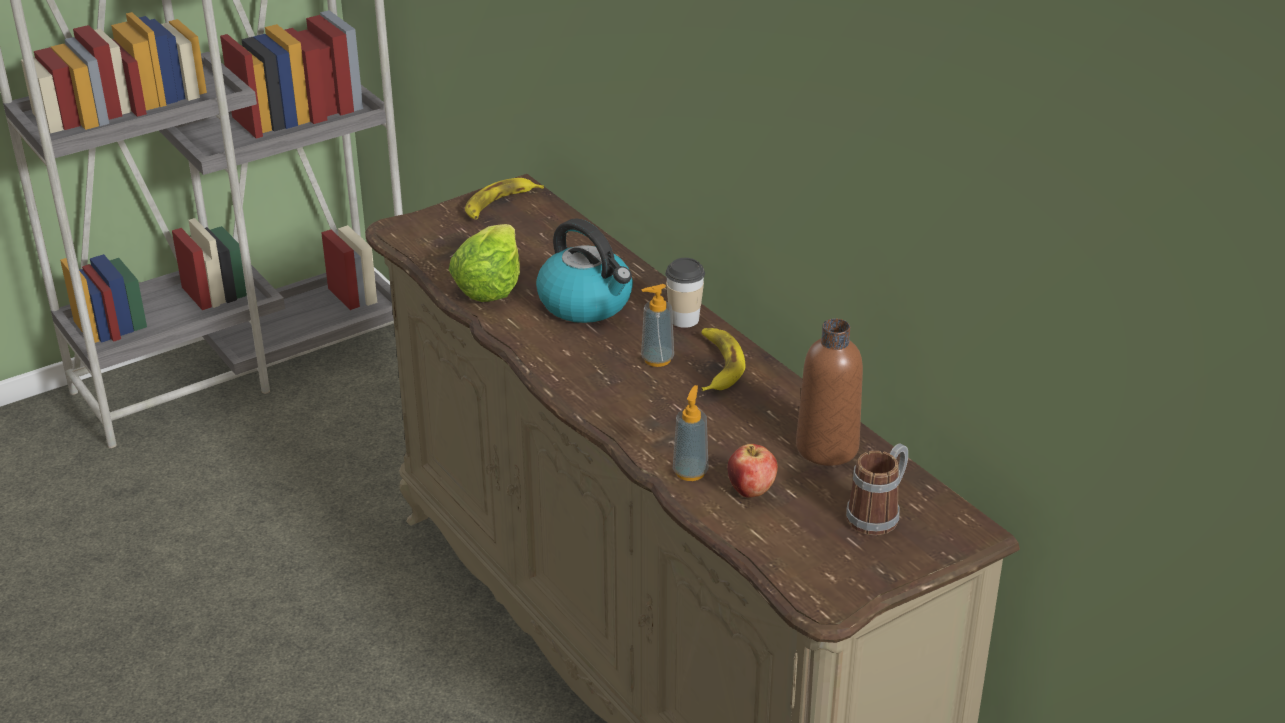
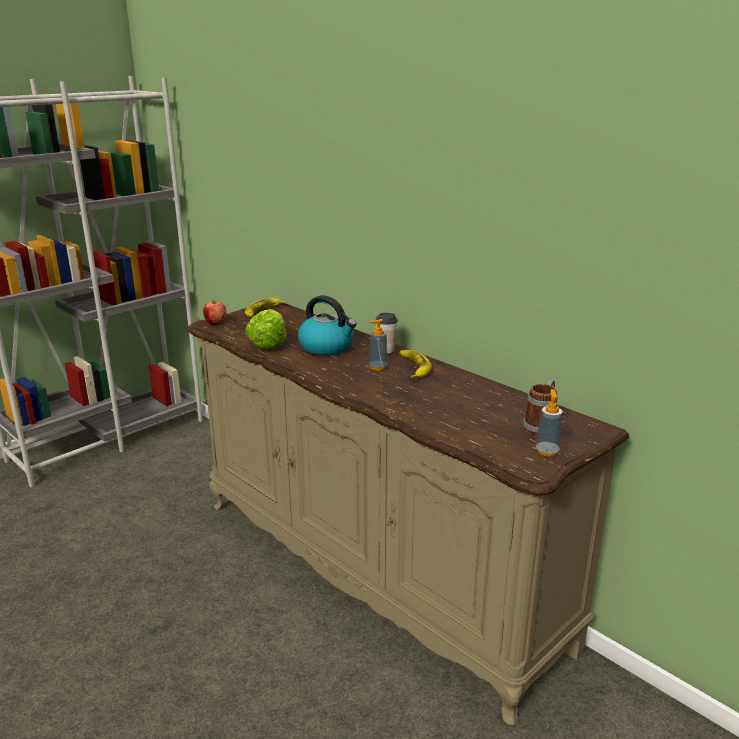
camera: 10 degrees left, 10 degrees down
soap dispenser [673,385,708,481] -> soap dispenser moved to [535,389,563,457]
apple [727,444,778,498] -> apple moved to [203,300,226,325]
brown bottle [796,318,863,466] -> none

